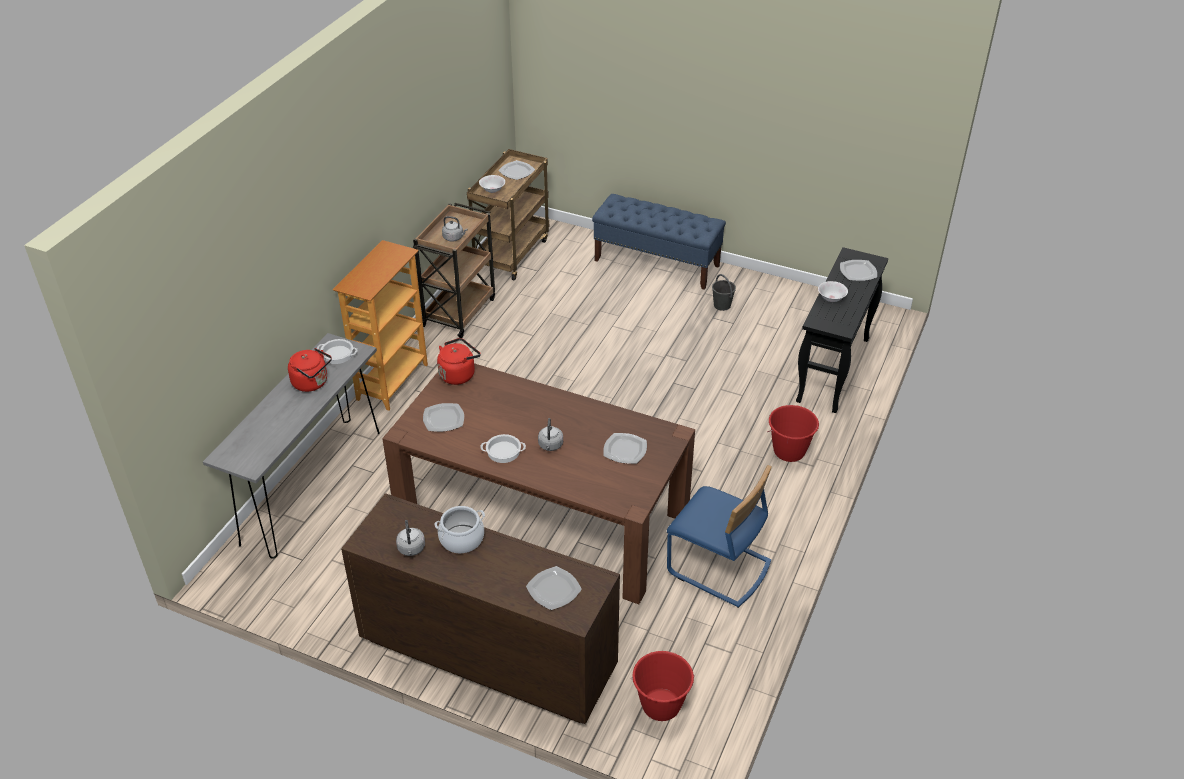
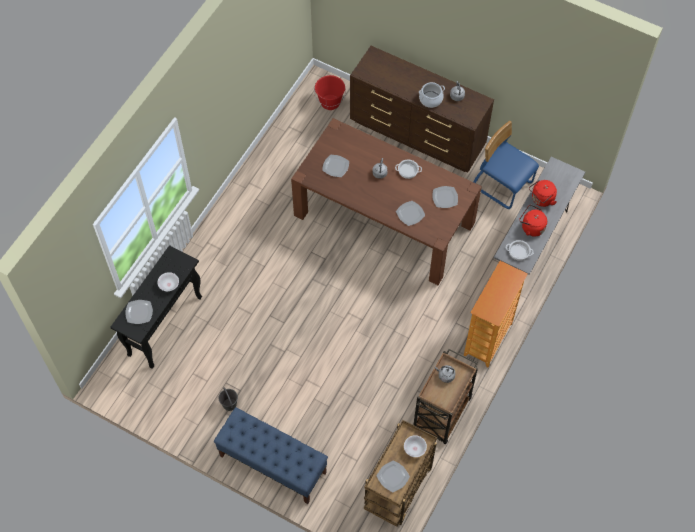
camera: 175 degrees left, 20 degrees up
red kettle [437,338,481,385] -> red kettle moved to [529,180,557,207]
plate [526,566,582,610] -> plate moved to [396,201,425,226]
blue chair [667,465,772,608] -> blue chair moved to [473,121,539,209]
red bucket [767,405,819,462] -> none

